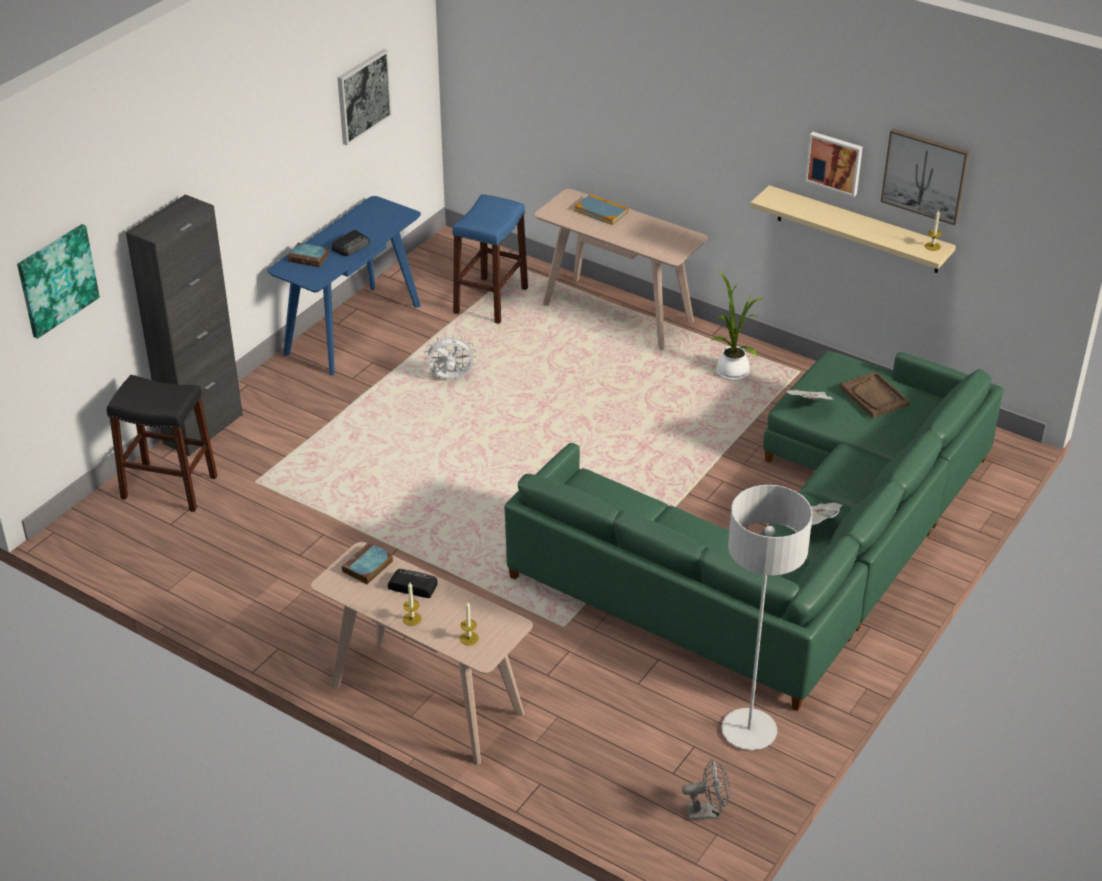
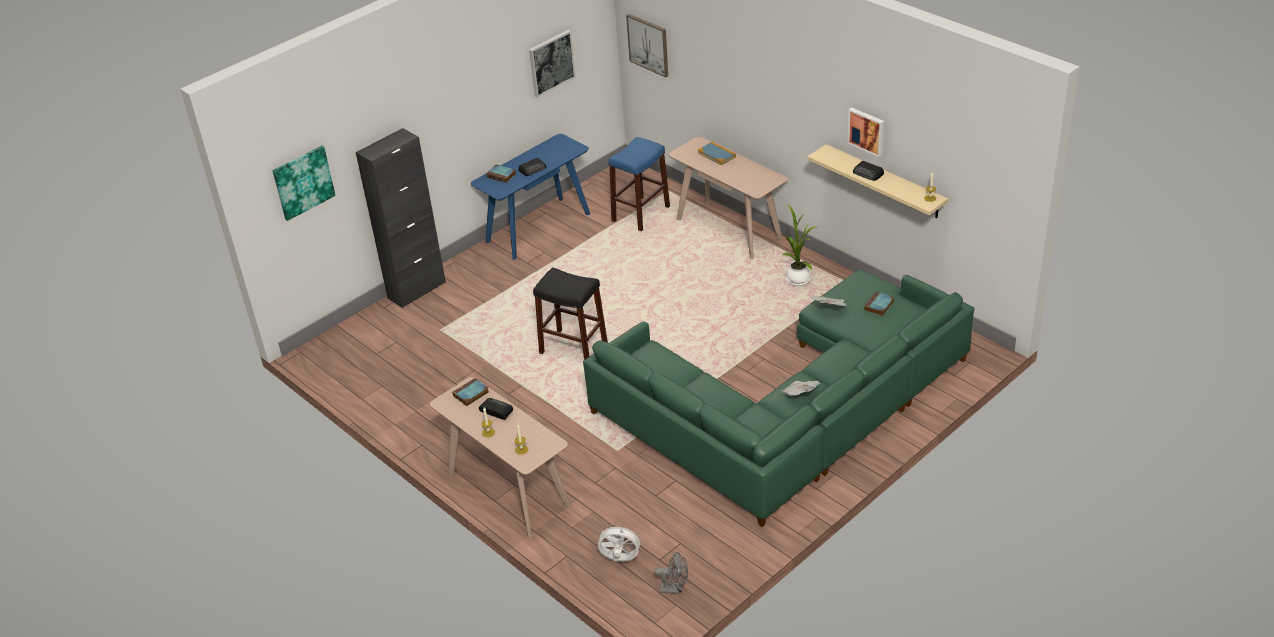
camera: 15 degrees right, 0 degrees up
black stool [107,375,217,512] -> black stool moved to [533,267,608,360]
white fan [424,333,476,380] -> white fan moved to [597,524,643,562]
grey floor lamp [722,485,812,750] -> none
brown tray [840,372,909,418] -> book [864,292,894,316]
picture [881,129,969,225] -> picture moved to [626,14,668,77]
none -> radio [853,161,884,181]

